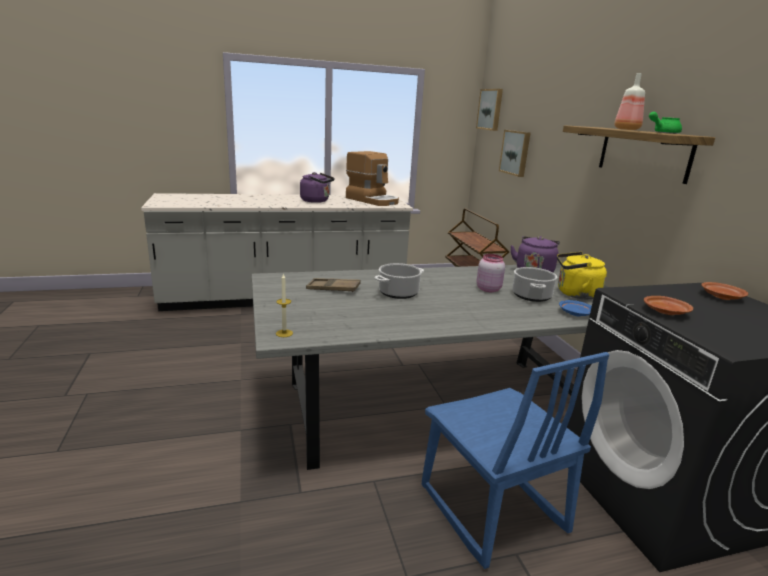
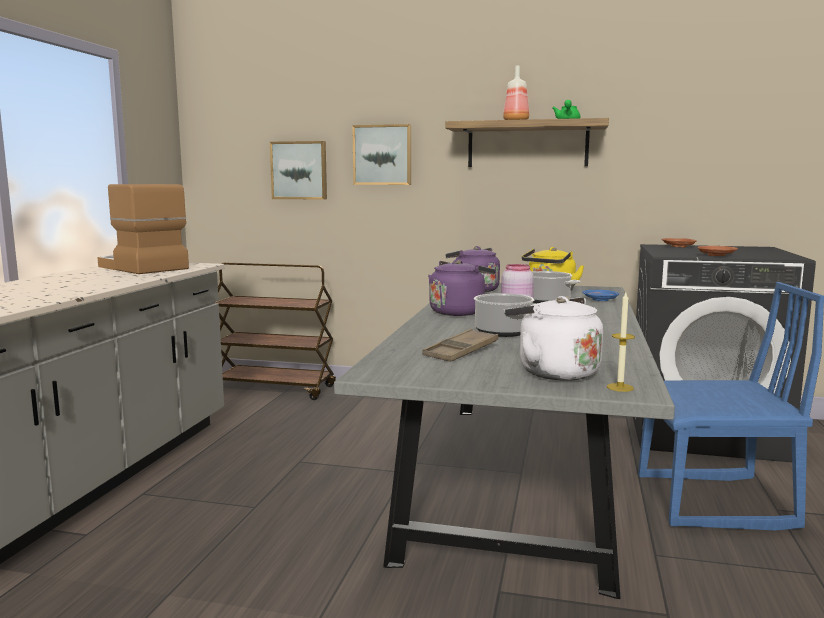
camera: 60 degrees left, 10 degrees down
purple kettle [300,172,335,203] -> purple kettle moved to [428,259,496,316]
coffee machine [346,151,399,206] -> coffee machine turned 120 degrees counterclockwise [97,184,189,274]
picture [476,89,503,131] -> picture moved to [352,124,411,185]
none -> white kettle [505,296,603,381]

